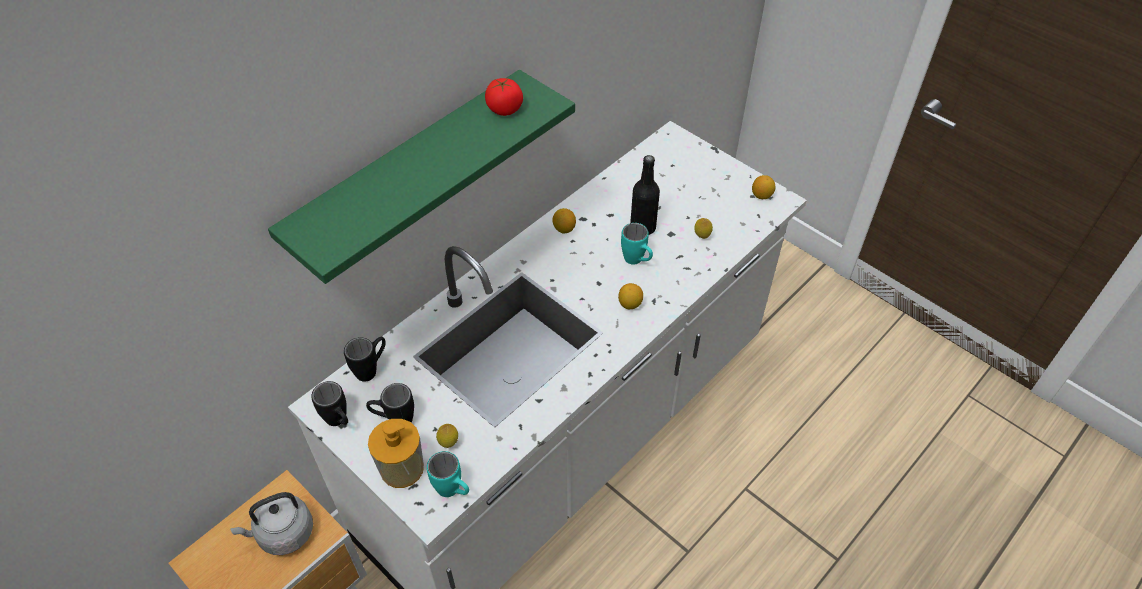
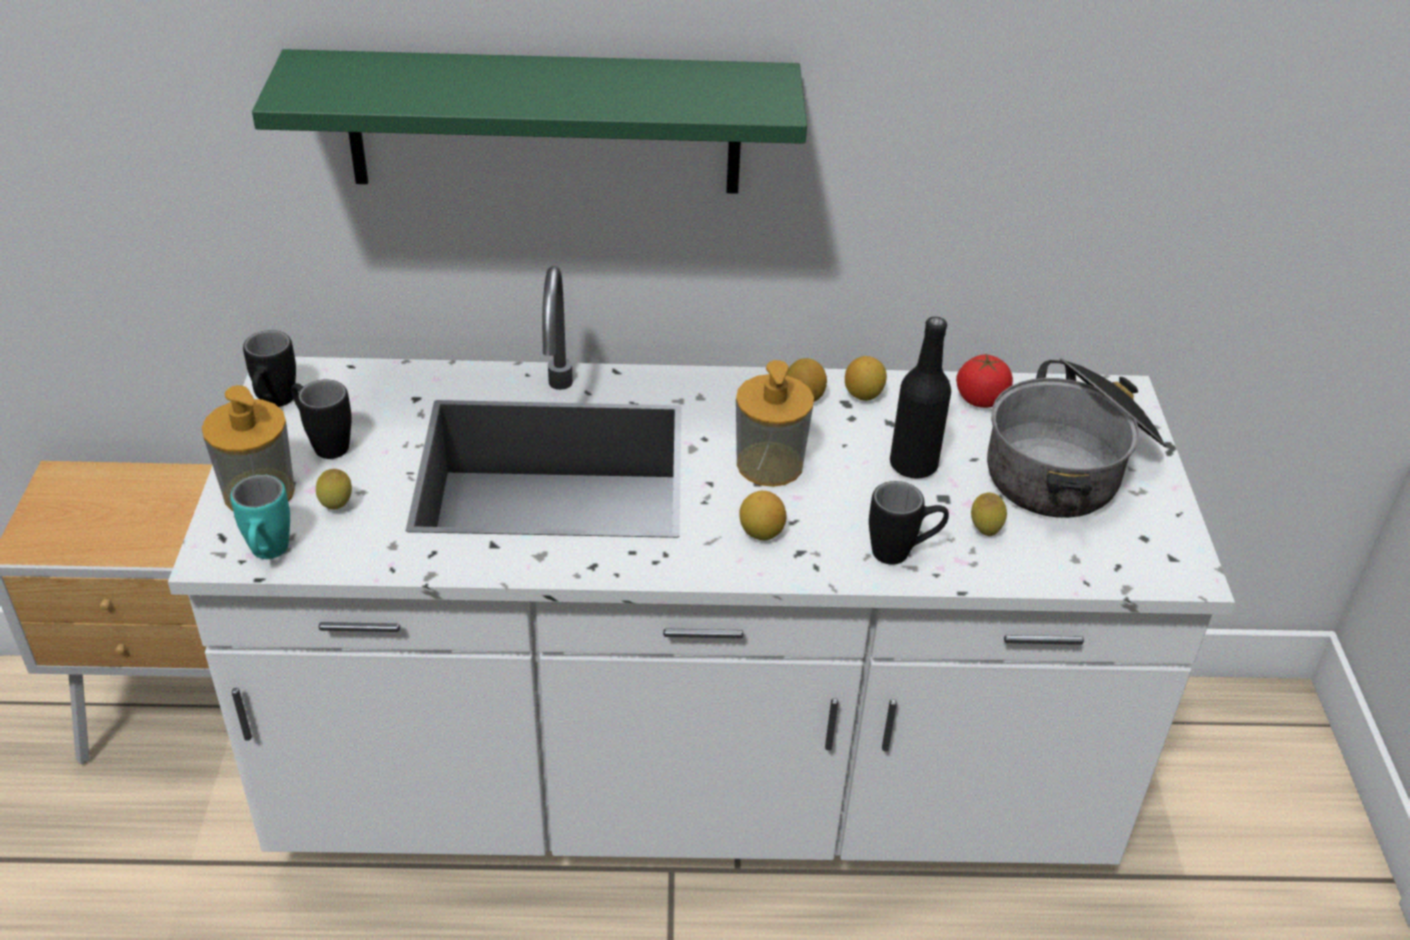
camera: 45 degrees right, 10 degrees down
grey kettle [230,492,313,555] -> none
black mug [344,337,386,382] -> black mug moved to [869,481,949,565]
tomato [485,78,523,116] -> tomato moved to [956,354,1013,408]
turquoise mug [621,223,653,265] -> none
lemon [752,175,776,199] -> lemon moved to [845,356,887,401]
none -> soap dispenser [736,360,814,487]
none -> cooking pot [987,358,1167,518]

